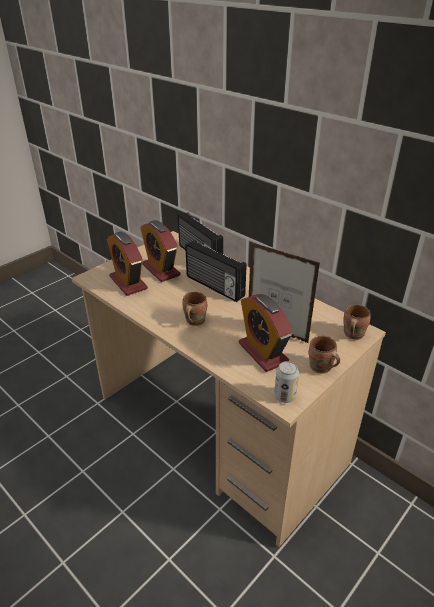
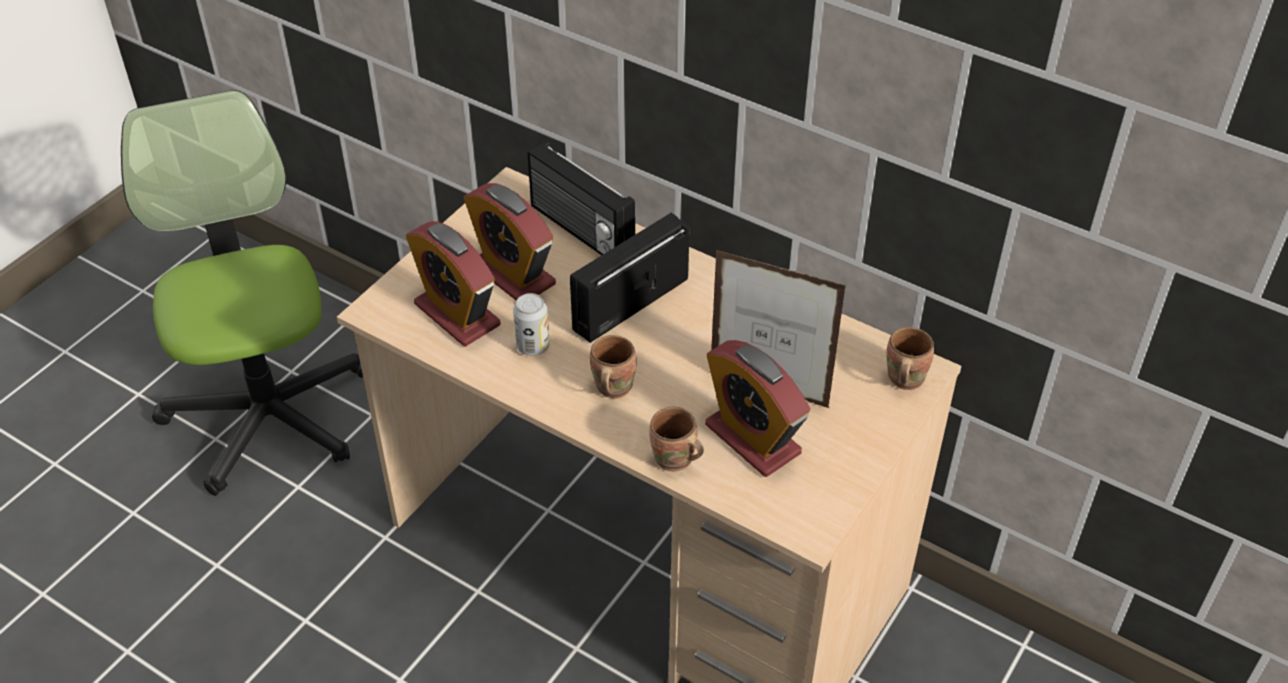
camera: 10 degrees left, 10 degrees up
radio [185,240,246,302] -> radio turned 105 degrees clockwise [570,213,690,343]
can [274,361,299,403] -> can moved to [513,293,550,356]
brown mug [309,336,340,374] -> brown mug moved to [650,406,704,471]
none -> office chair [121,90,363,496]

